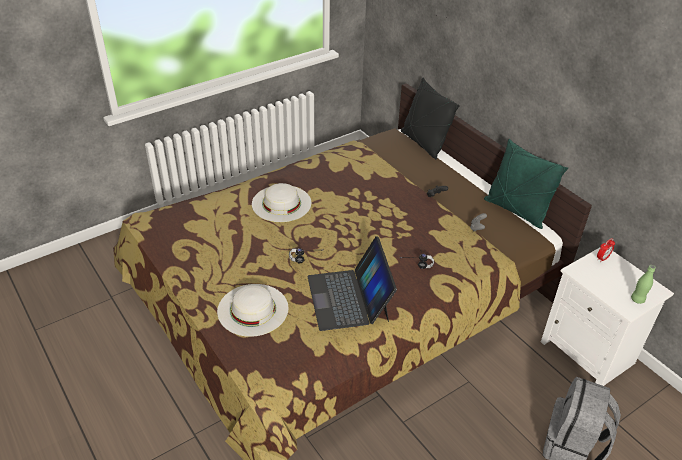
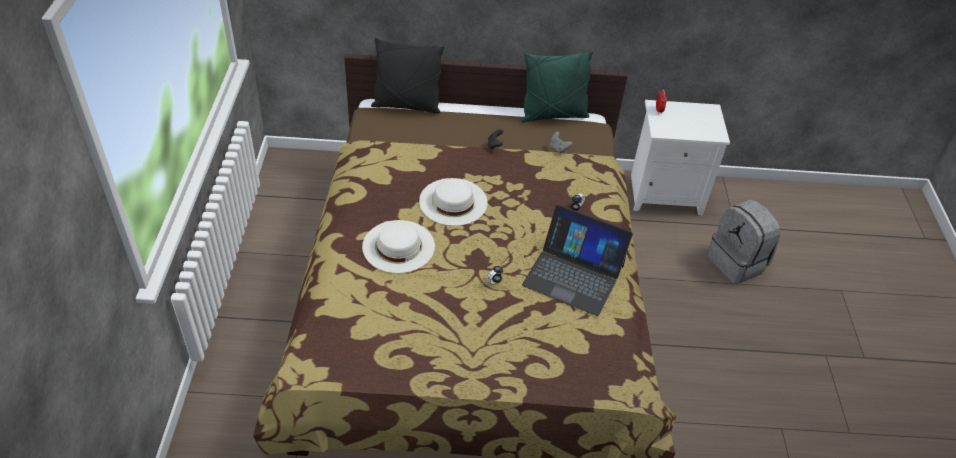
camera: 55 degrees left, 5 degrees up
white hat [217,284,289,337] -> white hat moved to [419,178,487,226]
green bottle [631,265,656,304] -> none

